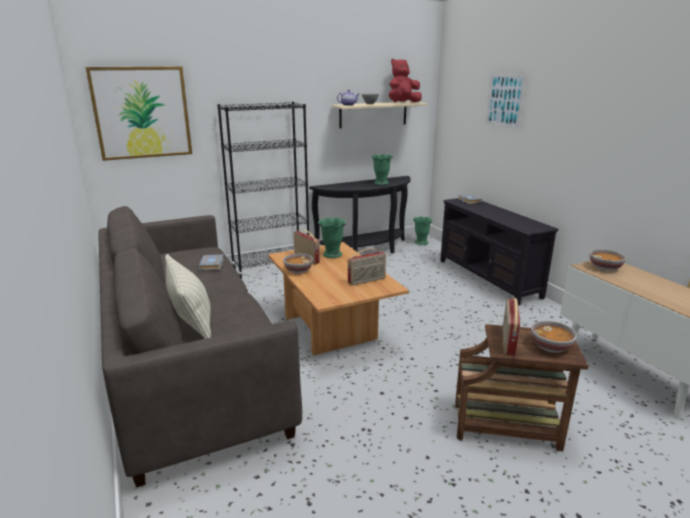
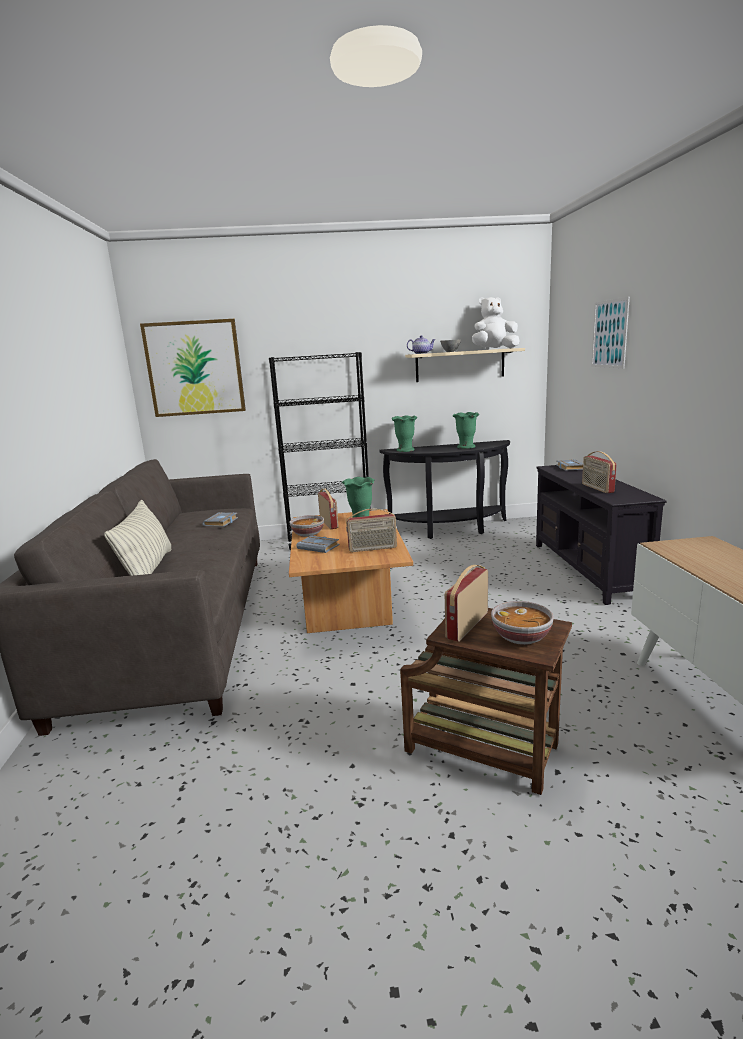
camera: 20 degrees right, 5 degrees down
red plush toy [389,59,422,102] -> white plush toy [472,297,519,350]
green vase [413,216,433,245] -> green vase moved to [392,415,418,452]
bowl [590,249,626,271] -> none
none -> grey book [296,536,339,553]
none -> radio [582,451,617,493]

